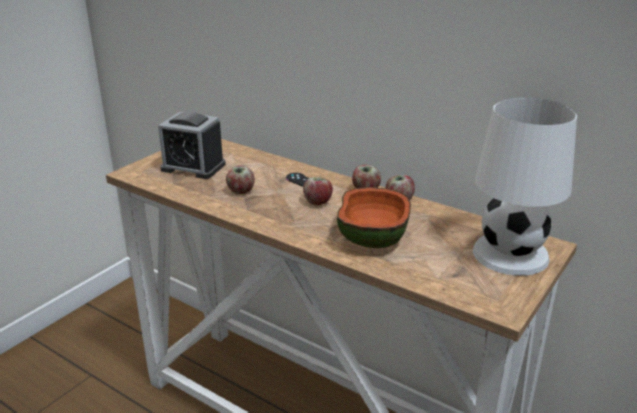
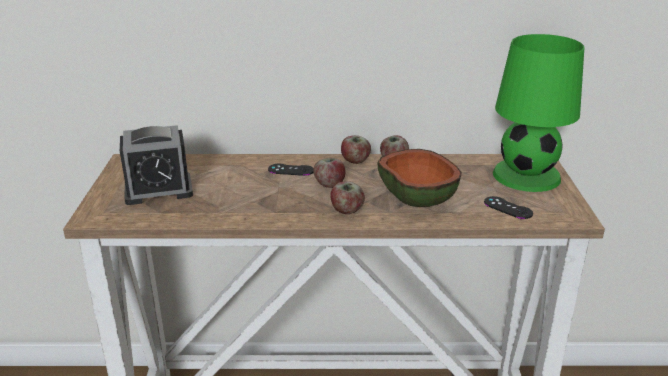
camera: 35 degrees left, 0 degrees up
apple [226,165,255,194] -> apple moved to [330,181,365,214]
white table lamp [473,98,577,276] -> green table lamp [493,34,585,192]
none -> black game controller [484,196,533,219]

